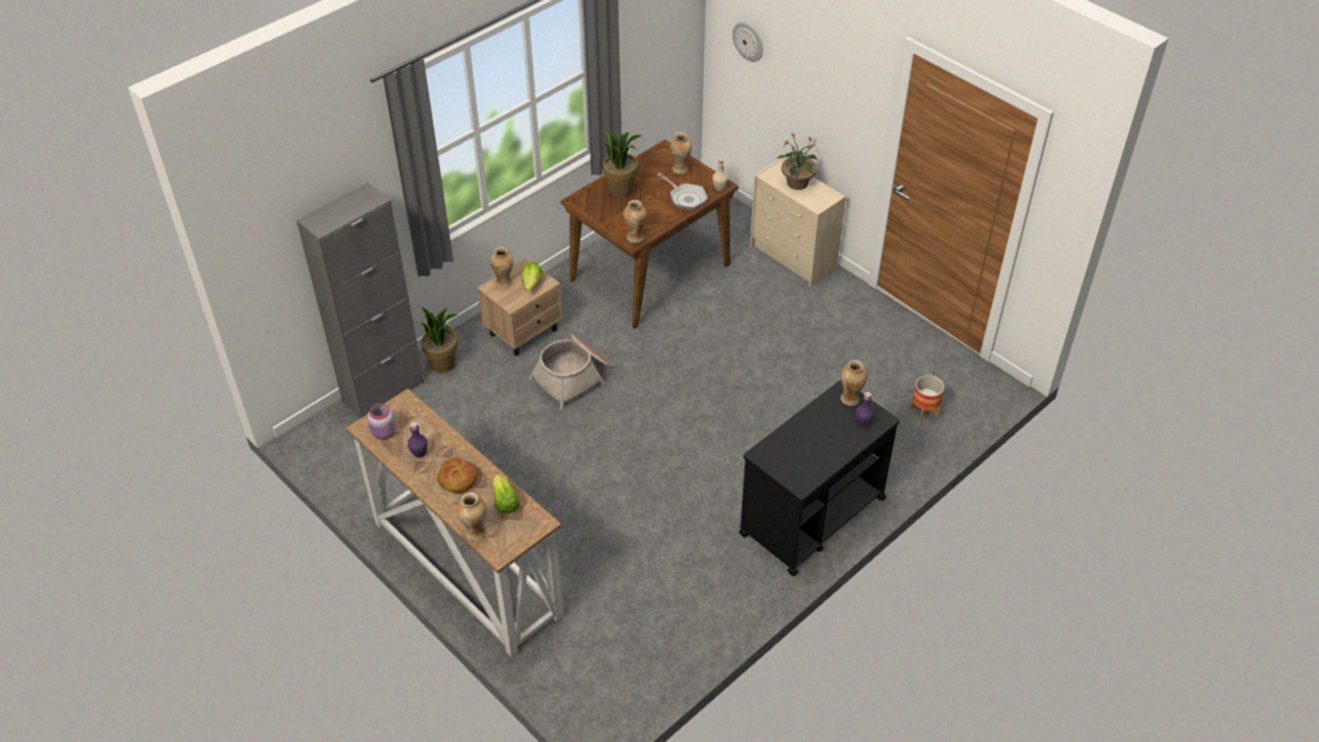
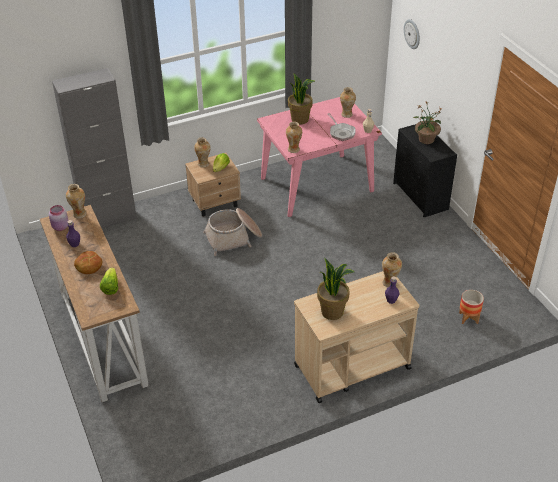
camera: 20 degrees right, 5 degrees down
potted plant [420,307,458,373] -> potted plant moved to [317,258,354,320]
vase [456,492,486,541] -> vase moved to [66,184,87,219]
brown dining table [561,139,739,328] -> pink dining table [257,97,382,217]
black cart [739,380,900,576] -> beige cart [294,271,419,403]
beige dresser [750,158,846,287] -> black dresser [393,124,457,217]

